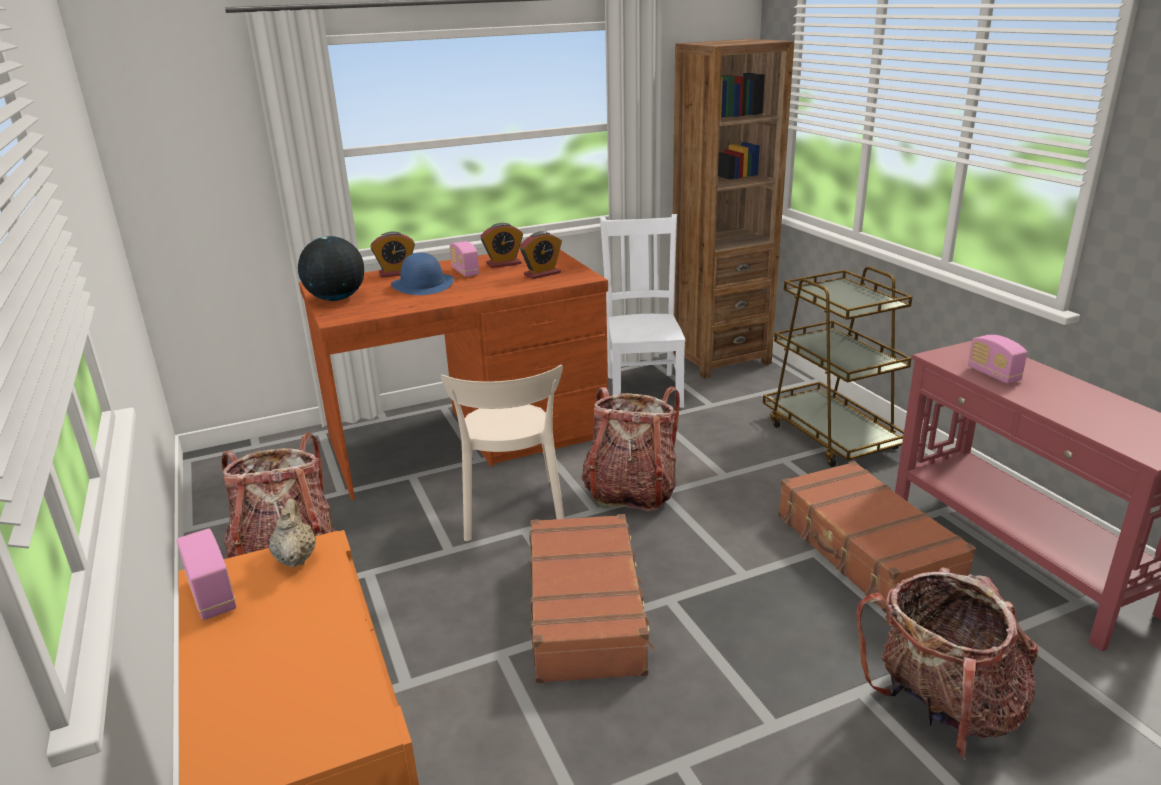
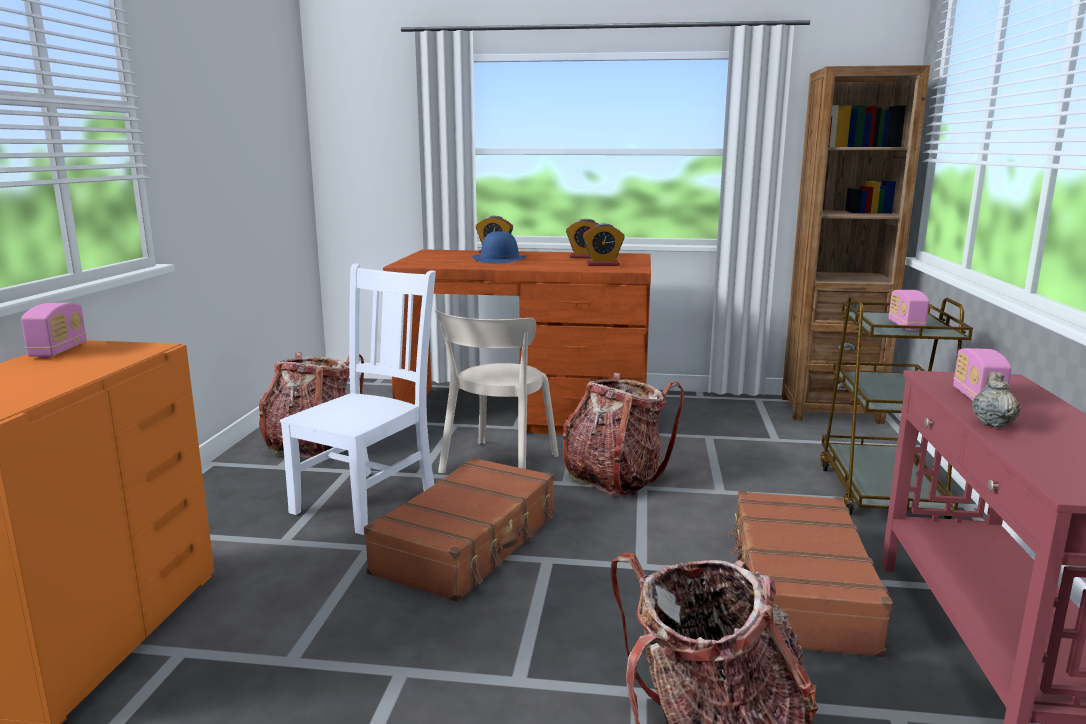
camera: 30 degrees right, 10 degrees down
beige teapot [269,499,316,567] -> beige teapot moved to [972,371,1021,428]
globe [298,236,364,301] -> none
radio [450,241,479,277] -> radio moved to [889,290,929,331]
white chair [600,214,685,408] -> white chair moved to [280,264,436,535]

